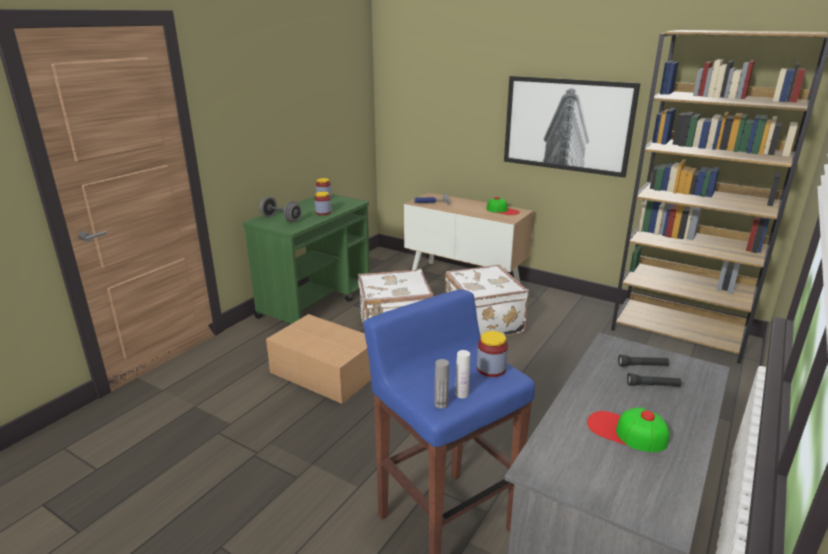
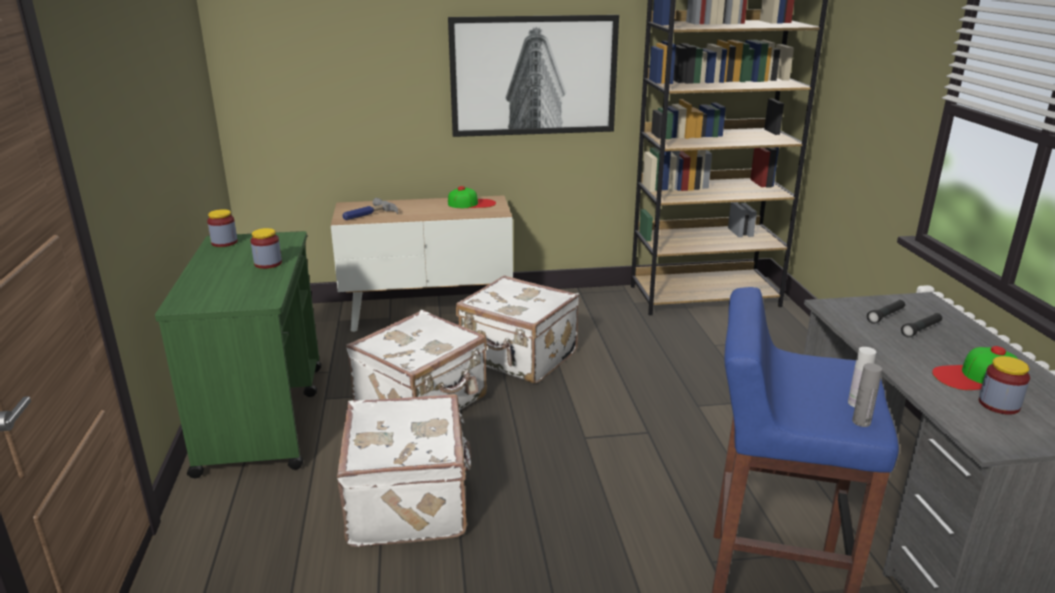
camera: 40 degrees left, 0 degrees up
grey dumbbell [259,197,302,222] -> none
cardboard box [266,314,371,404] -> white suitcase [337,394,472,547]
jar [477,331,508,377] -> jar moved to [979,356,1030,415]

